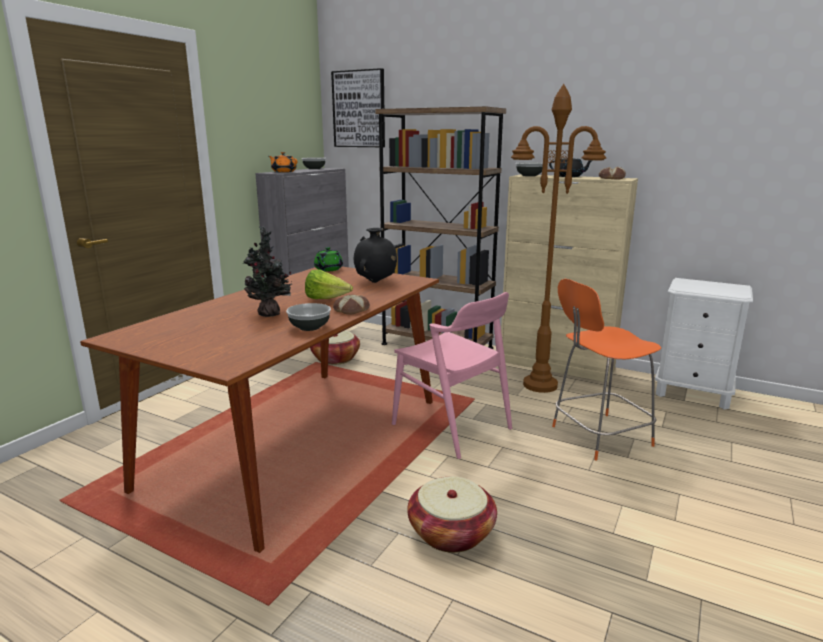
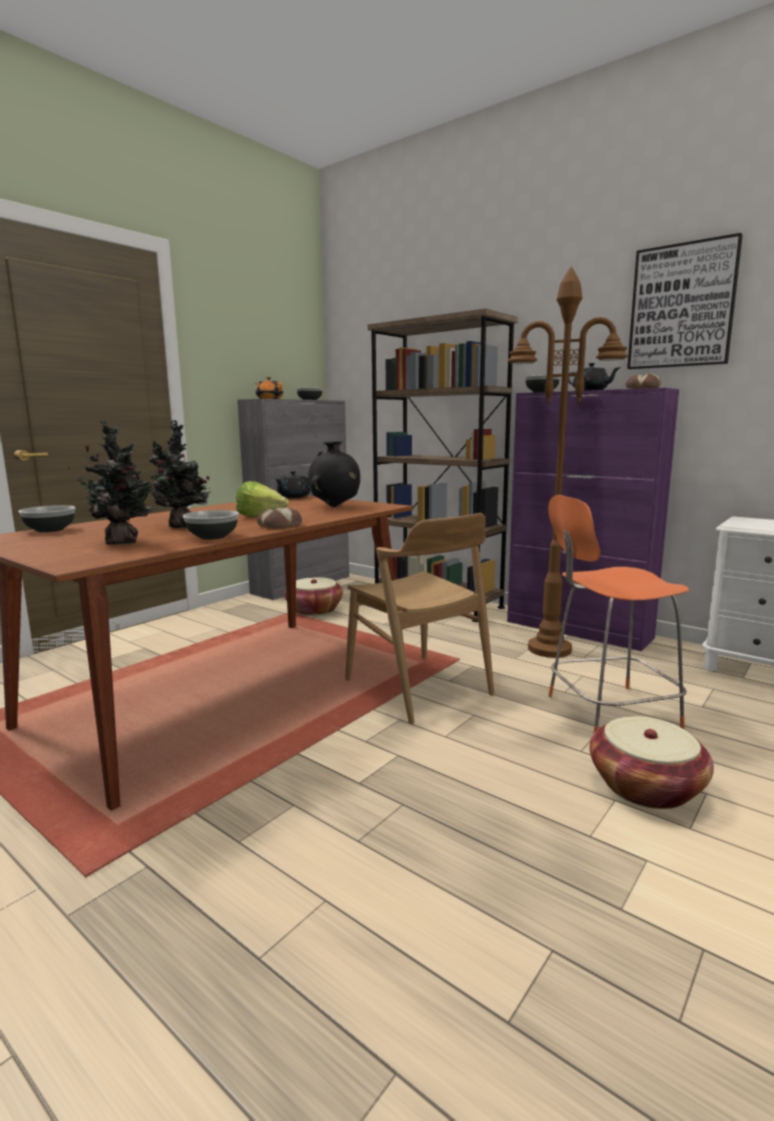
camera: 10 degrees right, 5 degrees down
green teapot [314,247,343,271] -> black teapot [275,471,311,498]
picture [331,68,385,147] -> picture moved to [627,233,743,369]
pink chair [392,292,512,459] -> brown chair [345,513,494,724]
basket [407,476,497,553] -> basket moved to [590,716,714,809]
beige cabinet [501,175,638,382] -> purple cabinet [507,388,679,651]
none -> bowl [18,505,76,533]
none -> potted plant [68,420,164,545]

